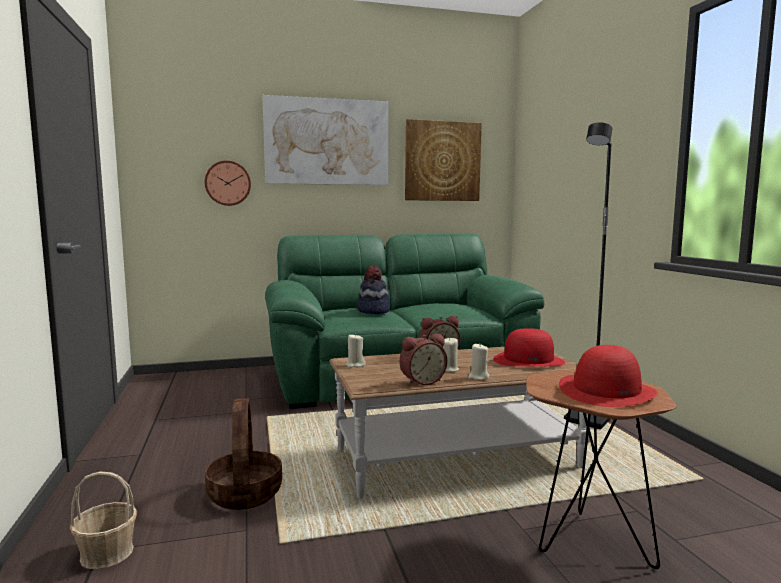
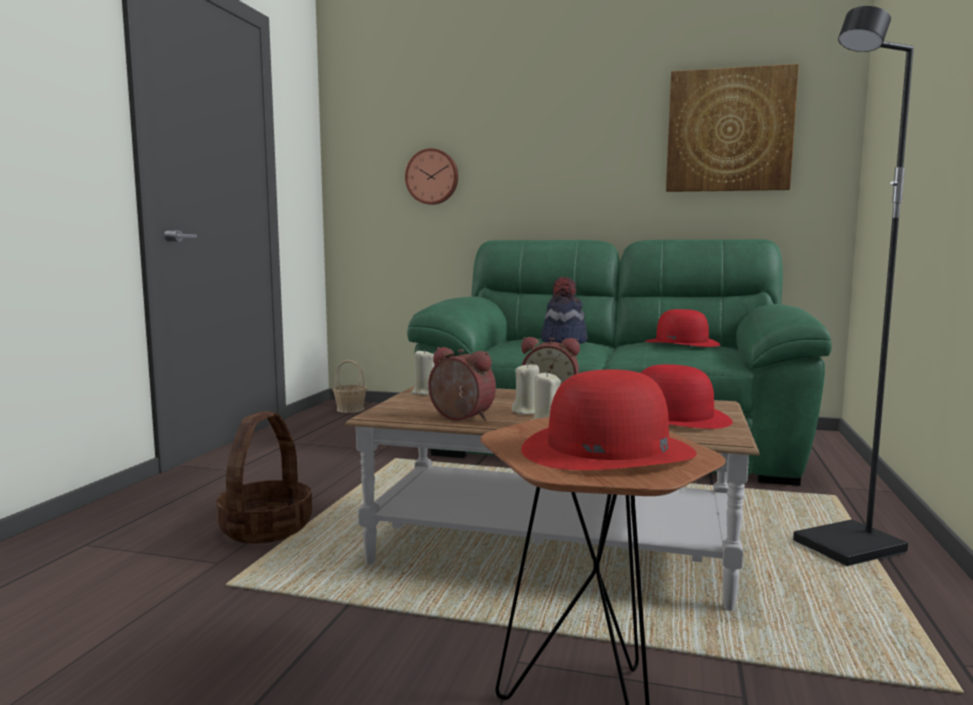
camera: 30 degrees right, 0 degrees up
basket [70,472,137,569] -> basket moved to [333,360,367,413]
picture [262,95,389,185] -> none
alarm clock [399,334,447,386] -> alarm clock turned 150 degrees counterclockwise [428,347,496,421]
none -> red hat [645,309,721,347]

